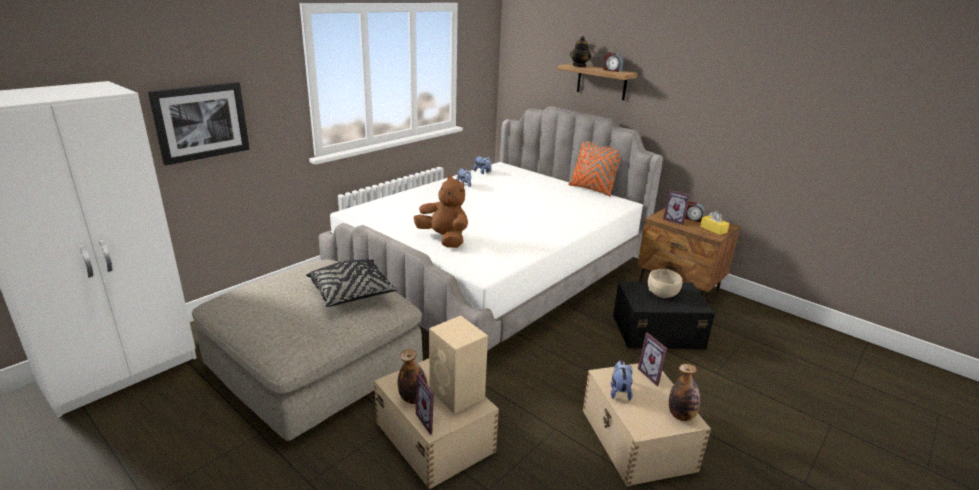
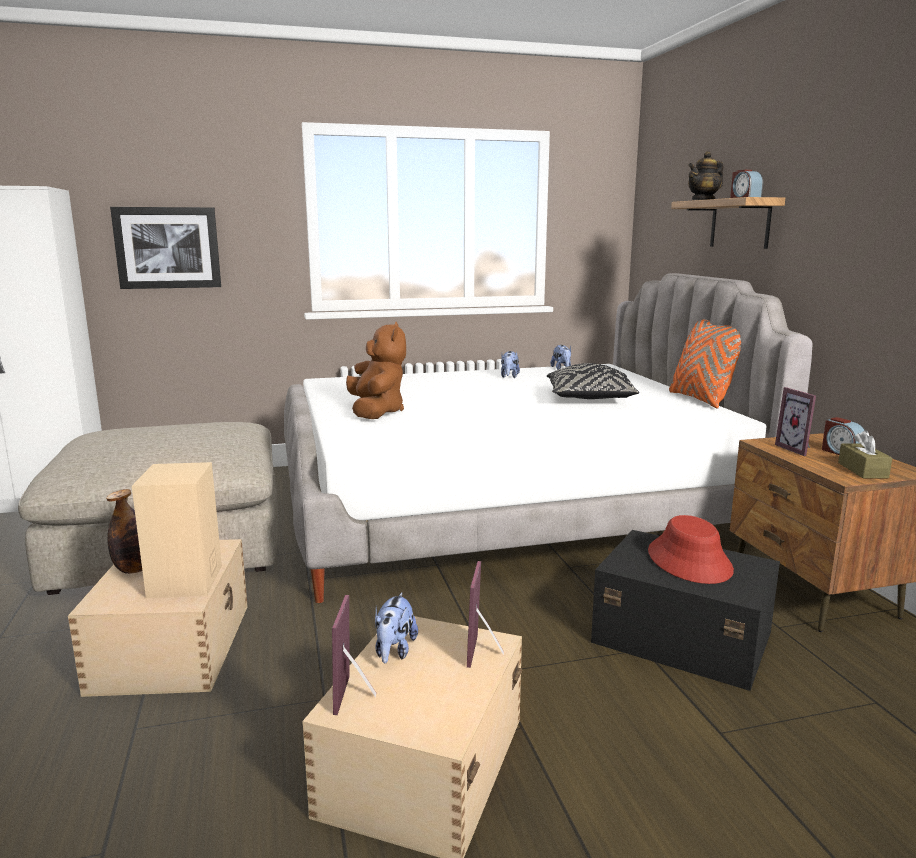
camera: 35 degrees right, 10 degrees down
black pillow [306,259,397,307] -> black pillow moved to [547,363,639,399]
picture frame [416,373,438,435] -> picture frame moved to [332,595,377,715]
plush toy [611,360,633,400] -> plush toy turned 150 degrees clockwise [375,592,418,663]
beige bowl [648,269,682,298] -> red hat [648,515,734,584]
bottle [669,364,700,421] -> none
yellow tissue box [700,211,730,235] -> brown tissue box [838,430,892,478]

